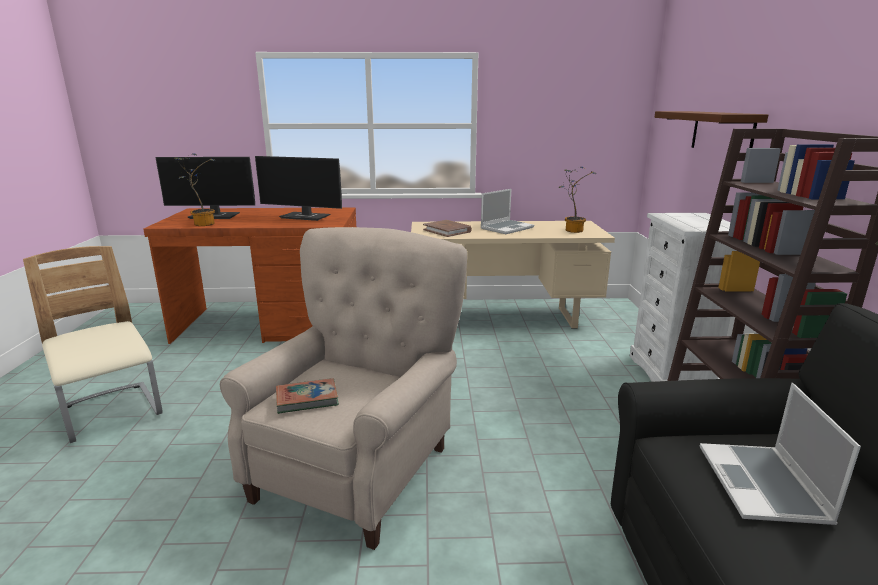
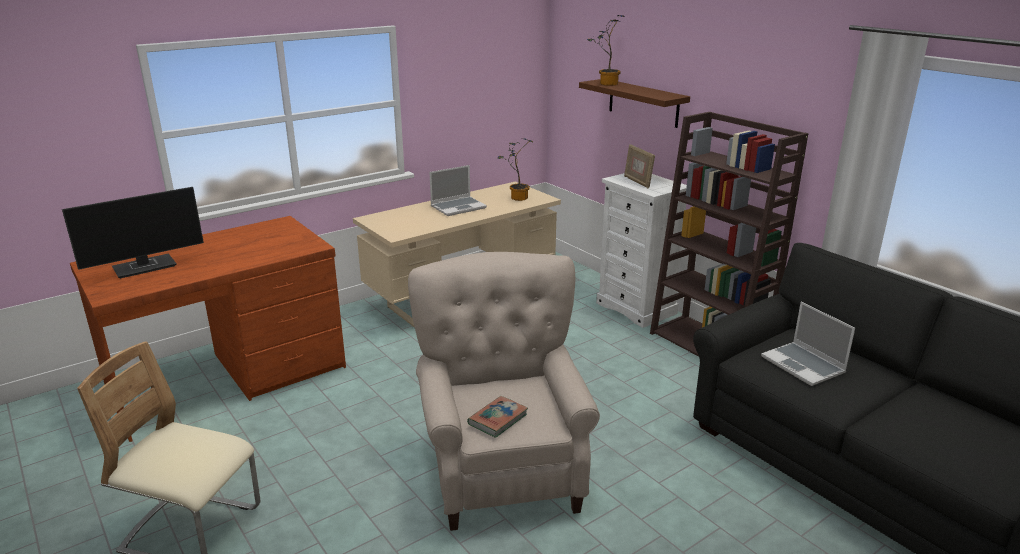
camera: 35 degrees left, 5 degrees up
potted plant [174,153,215,226] -> potted plant moved to [587,15,625,86]
monitor [255,156,342,221] -> none
brown book [423,220,472,237] -> none
laptop [481,189,534,234] -> laptop turned 45 degrees clockwise [429,165,487,216]
none -> picture frame [624,144,655,188]

